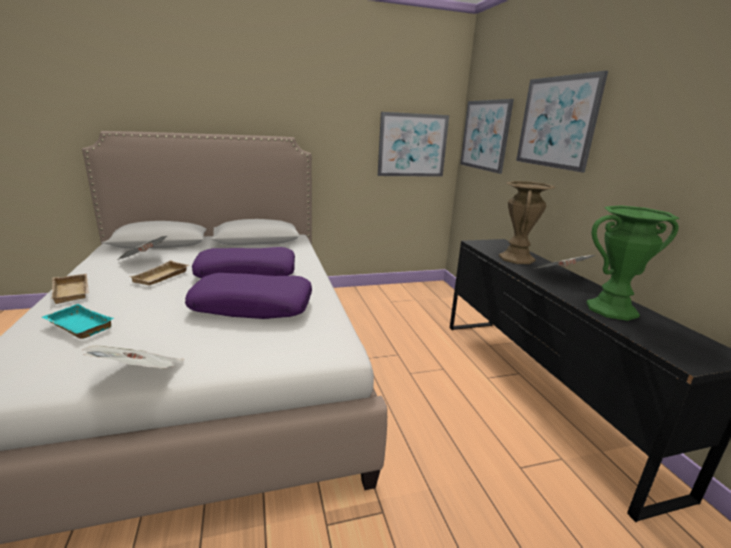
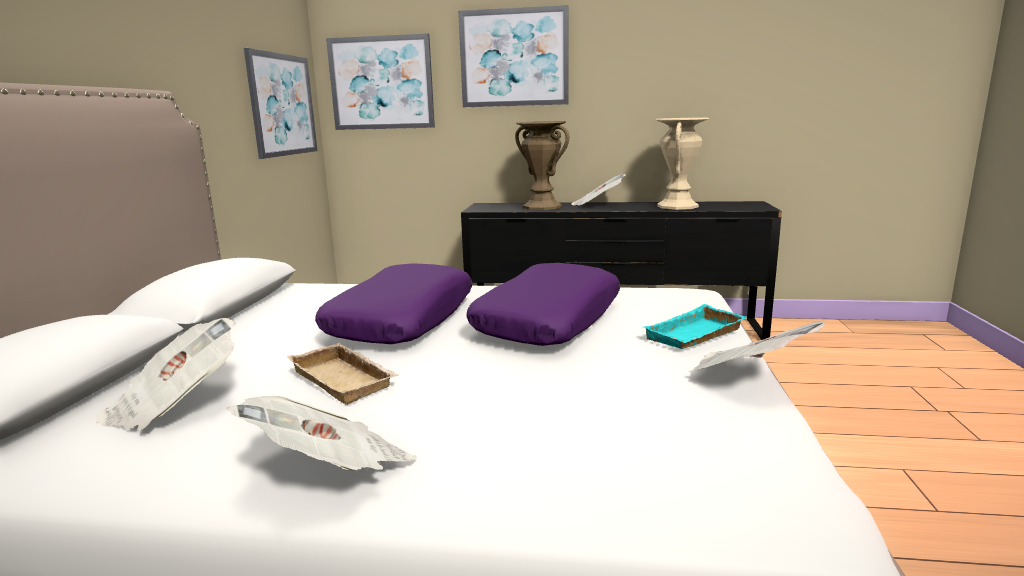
camera: 65 degrees left, 5 degrees down
turquoise tray [42,304,114,339] -> turquoise tray moved to [643,304,747,349]
beige tray [51,274,89,304] -> newspaper [227,396,417,471]
green vase [586,205,679,321] -> beige vase [656,117,709,210]

